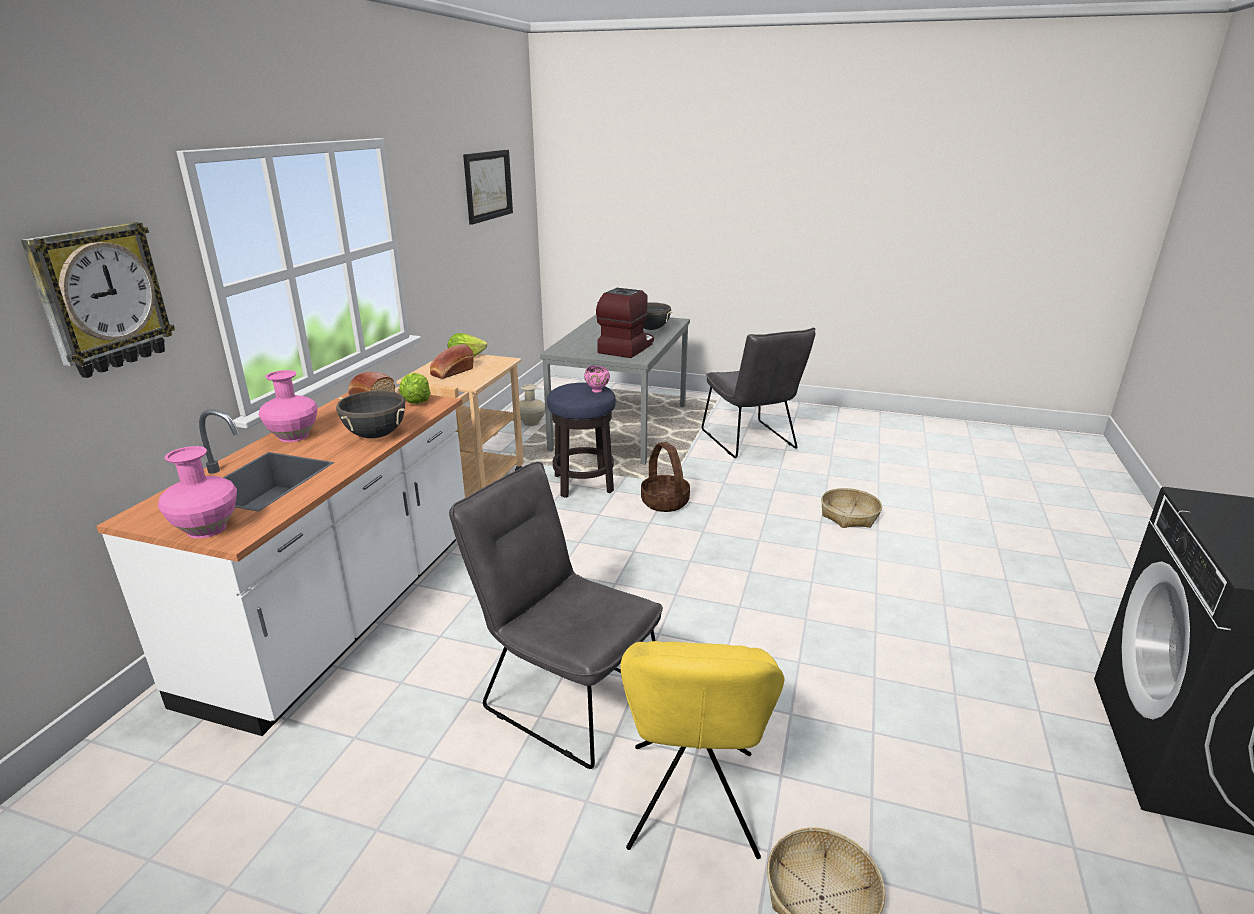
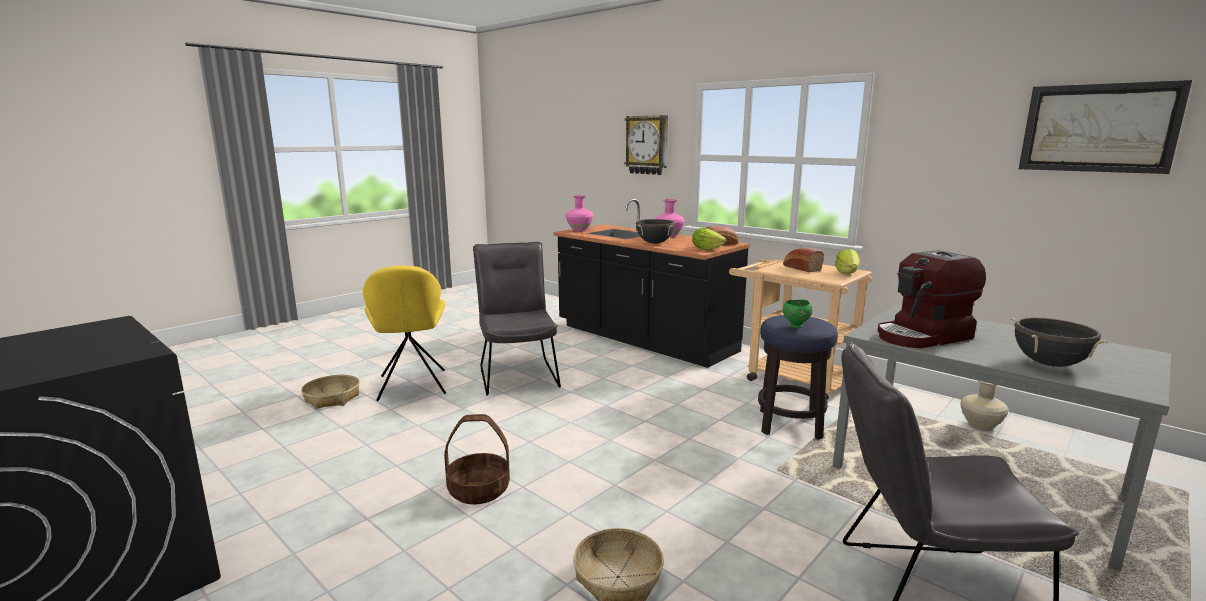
camera: 115 degrees right, 10 degrees down
white counter [96,391,465,736] -> black counter [554,199,750,368]
grey chair [449,462,663,769] -> grey chair turned 75 degrees counterclockwise [473,242,561,396]
pink bowl [584,366,610,393] -> green bowl [783,300,812,328]
coffee machine [596,288,654,358] -> coffee machine turned 105 degrees clockwise [878,250,986,348]
yellow chair [620,641,784,859] -> yellow chair turned 135 degrees counterclockwise [363,266,446,401]
basket [641,442,690,512] -> basket moved to [444,414,510,504]

